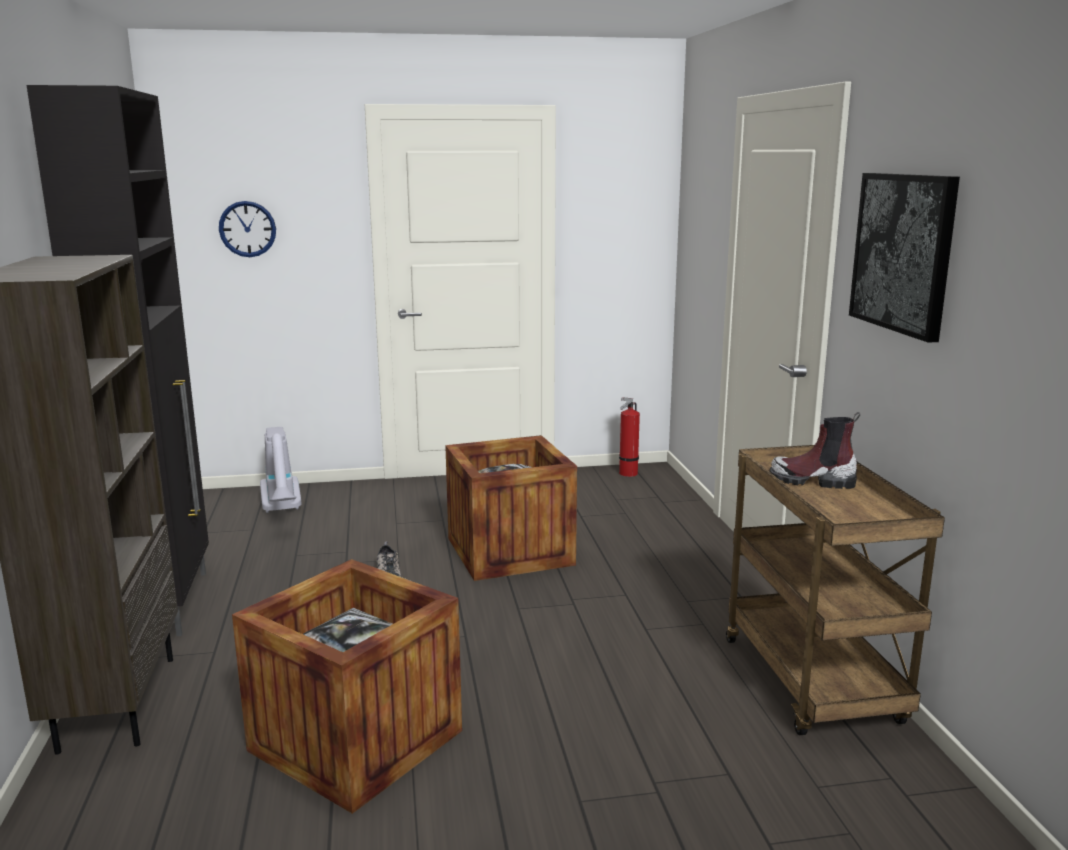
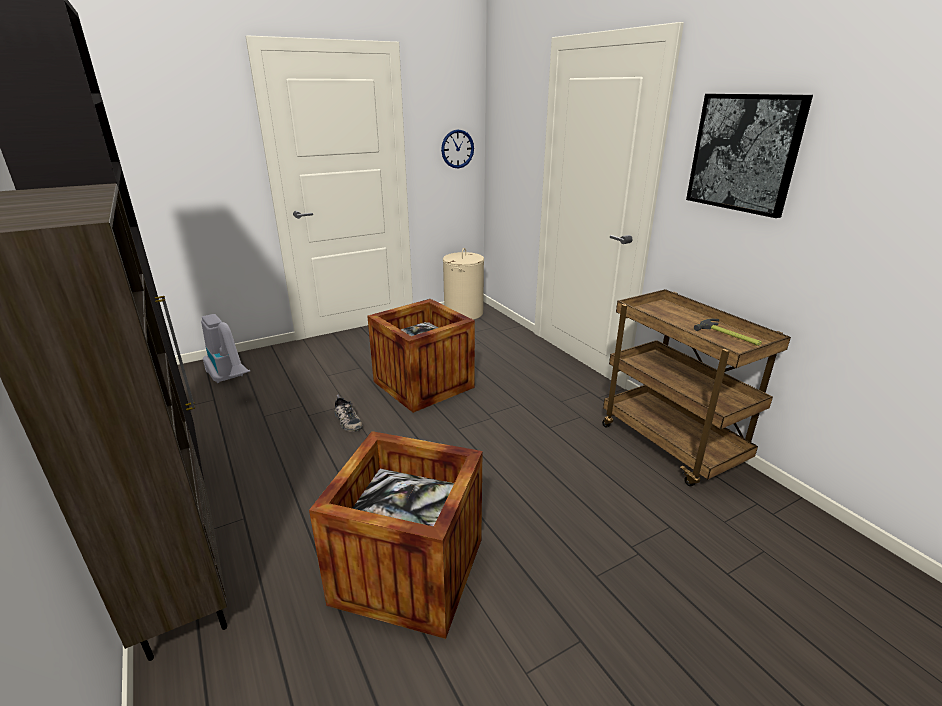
camera: 20 degrees left, 10 degrees up
wall clock [219,201,276,257] -> wall clock moved to [441,129,474,169]
fire extinguisher [619,397,640,477] -> beige laundry basket [443,248,484,320]
boot [770,412,860,489] -> none
none -> hammer [694,319,762,346]

